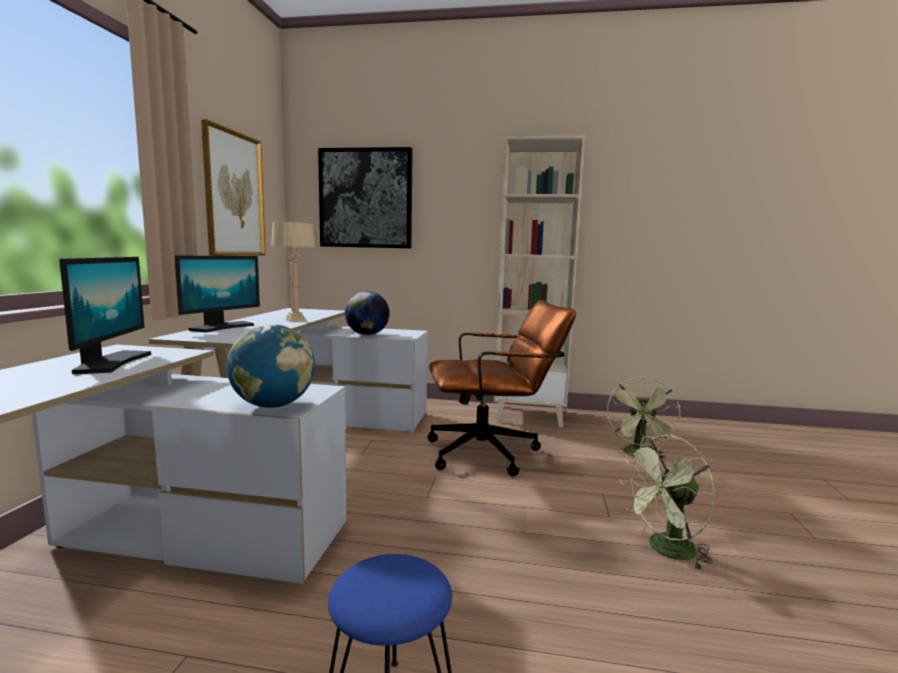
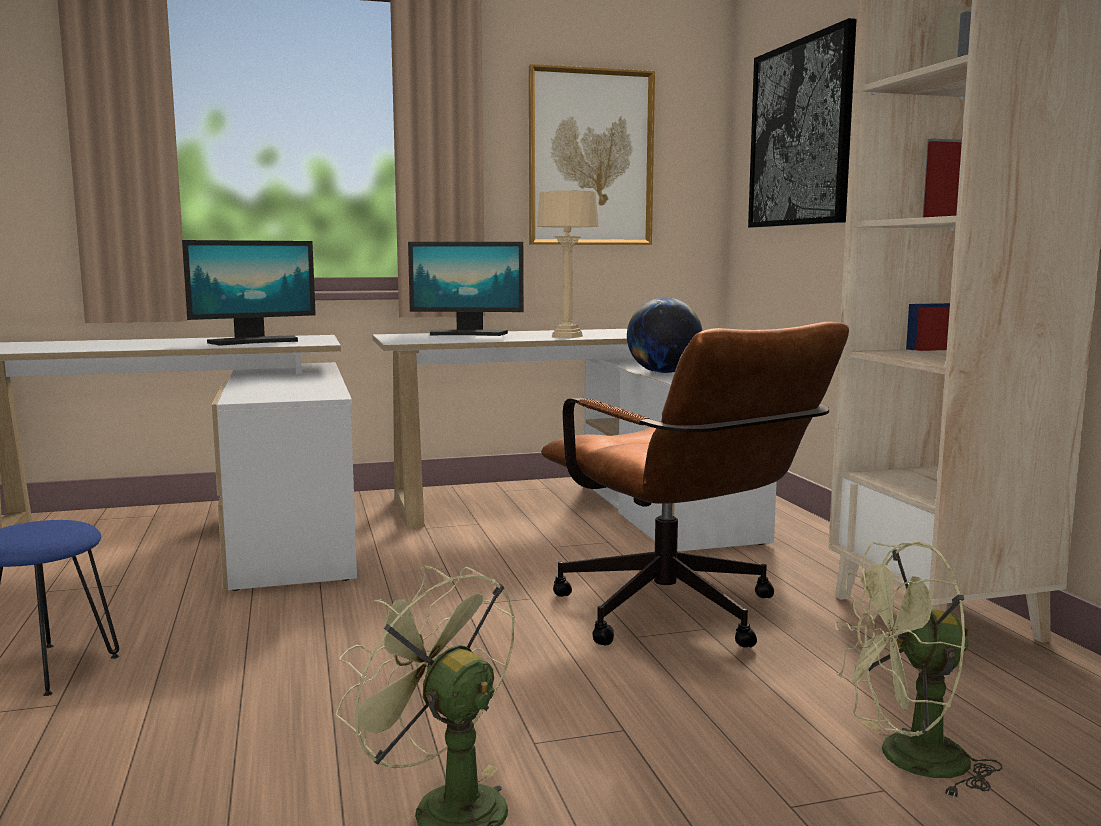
camera: 65 degrees right, 0 degrees up
globe [227,324,315,408] -> none

